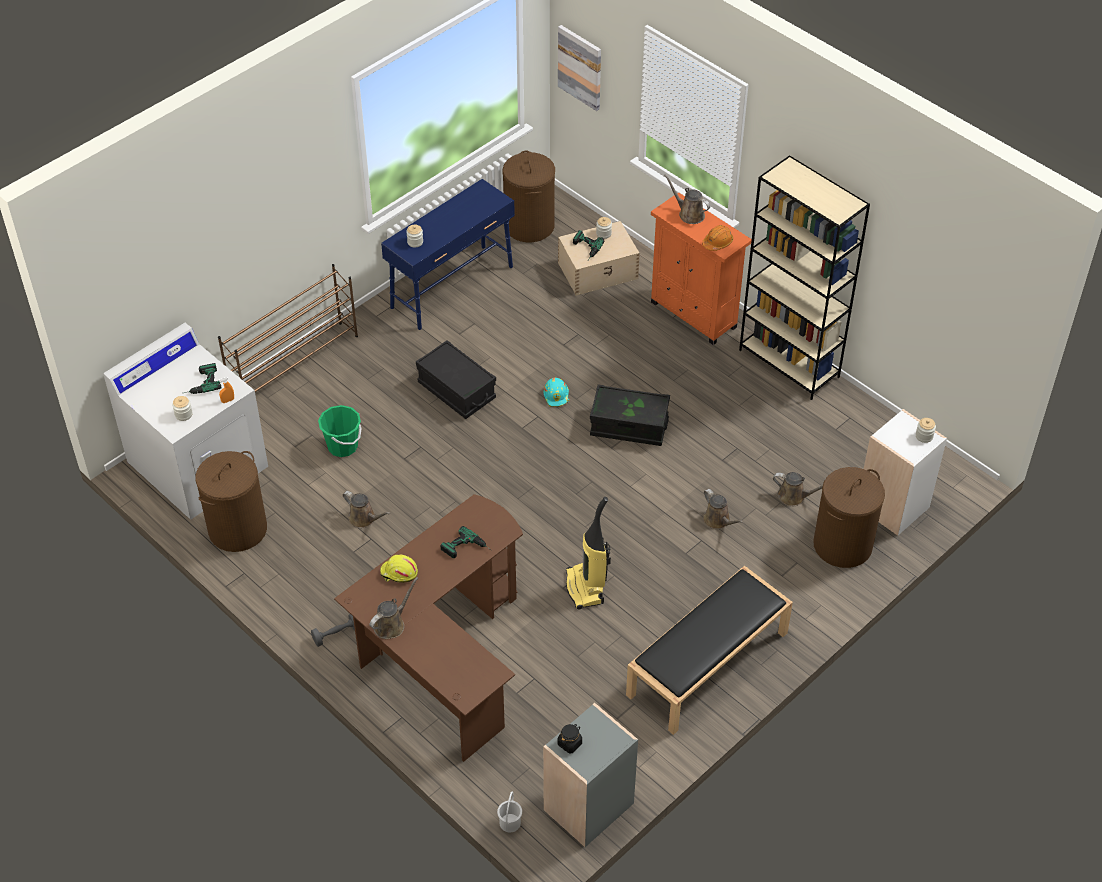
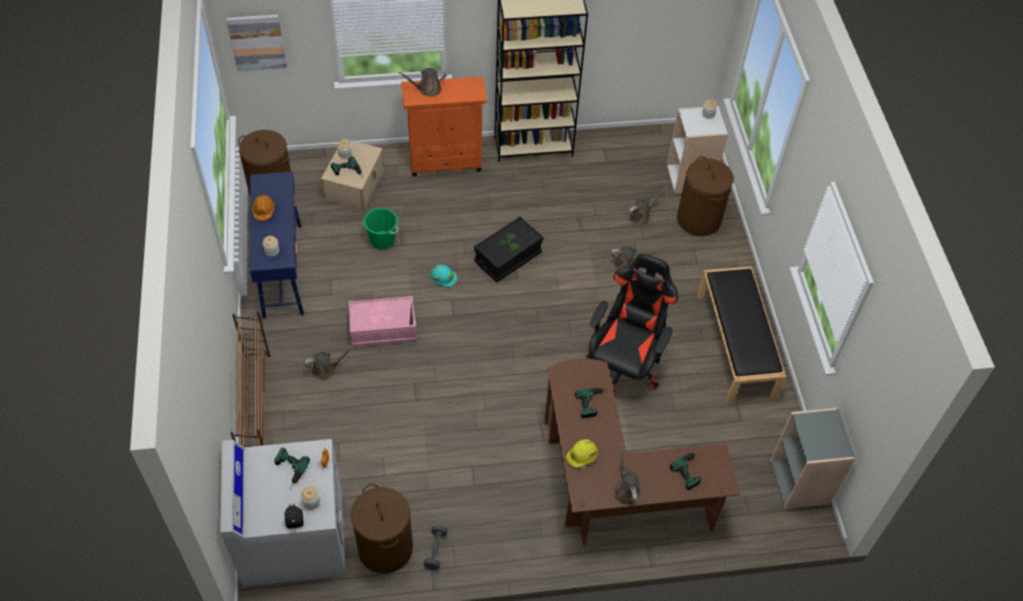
camera: 55 degrees left, 5 degrees up
grey dumbbell [311,614,355,647] -> grey dumbbell moved to [423,525,448,570]
green bucket [318,405,362,457] -> green bucket moved to [364,208,398,250]
brown watering can [343,491,390,528] -> brown watering can moved to [304,346,354,380]
black storage box [416,340,496,419] -> pink storage box [349,296,416,347]
white bucket [497,791,522,832] -> none
black jar [558,724,582,754] -> black jar moved to [285,504,304,529]
vacuum cleaner [566,497,611,610] -> black office chair [586,254,678,392]
orange hard hat [702,225,733,251] -> orange hard hat moved to [252,195,275,221]
none -> power drill [670,451,701,490]

